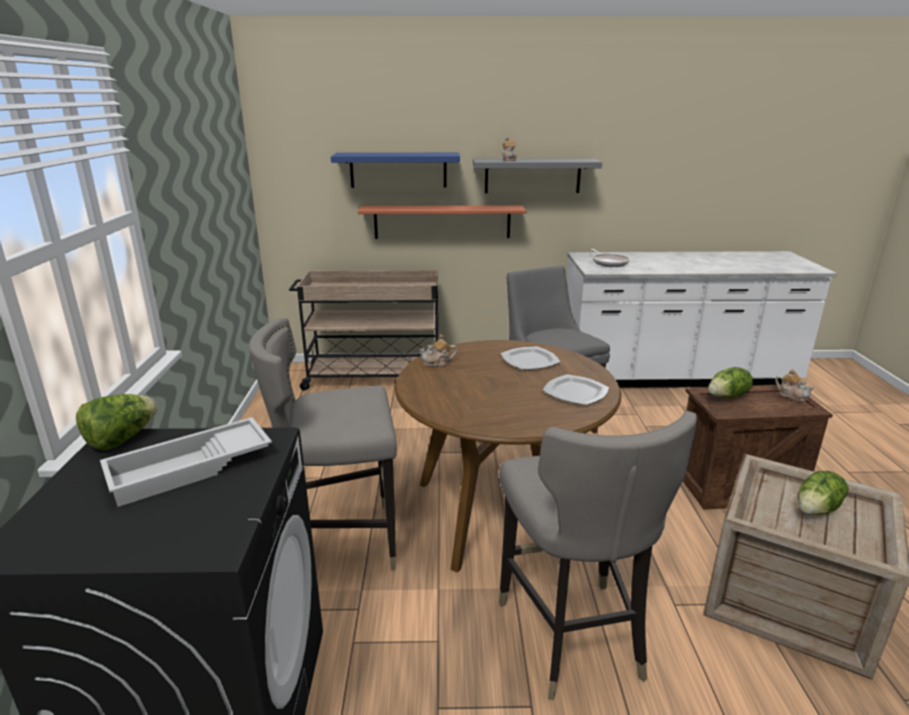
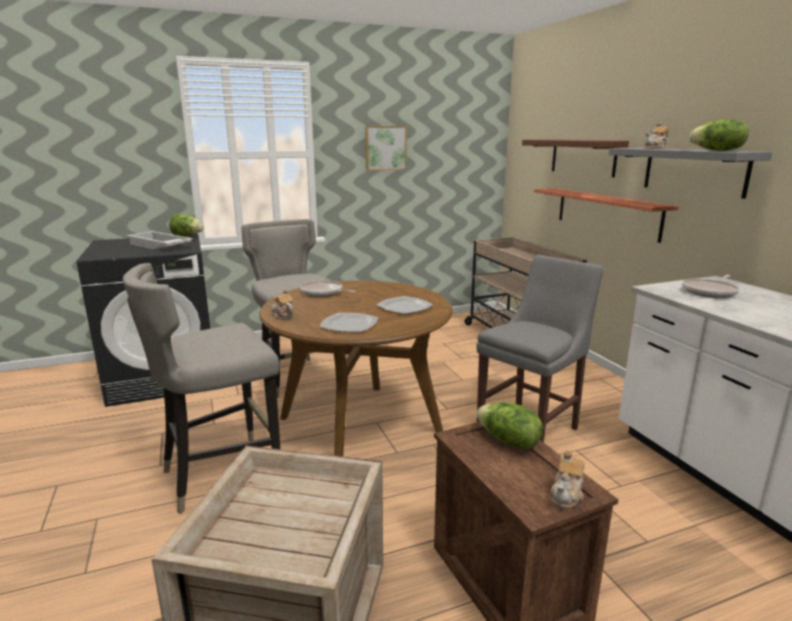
camera: 70 degrees right, 5 degrees down
blue shelf [331,153,460,188] -> brown shelf [522,140,629,177]
teapot [419,334,457,367] -> teapot moved to [271,289,293,319]
lettuce [798,471,849,515] -> lettuce moved to [689,119,749,151]
none -> frying pan [300,281,356,297]
none -> picture [365,126,407,171]

